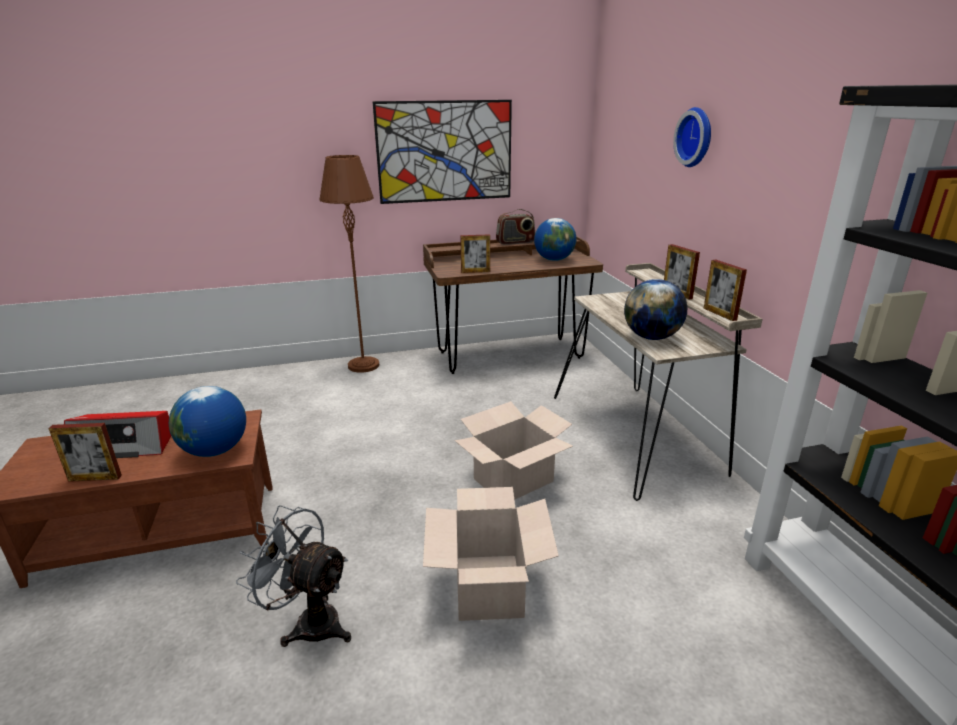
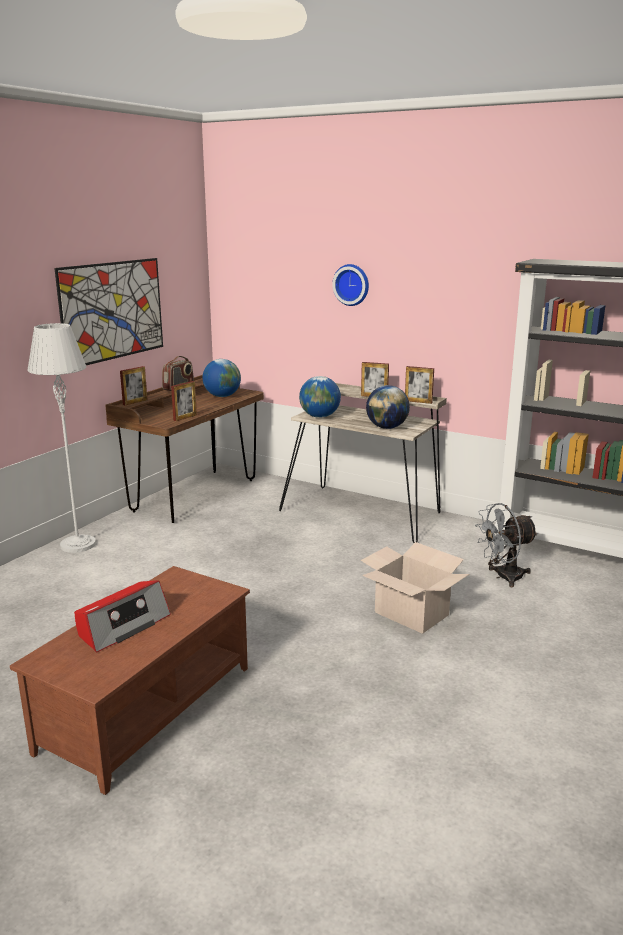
camera: 45 degrees left, 5 degrees down
picture frame [48,423,122,482] -> picture frame moved to [120,366,147,405]
globe [169,386,246,457] -> globe moved to [299,376,341,418]
grey fan [236,505,351,647] -> grey fan moved to [475,503,539,587]
brown floor lamp [319,155,379,373] -> grey floor lamp [27,323,96,553]
cardboard box [455,401,573,500] -> none

